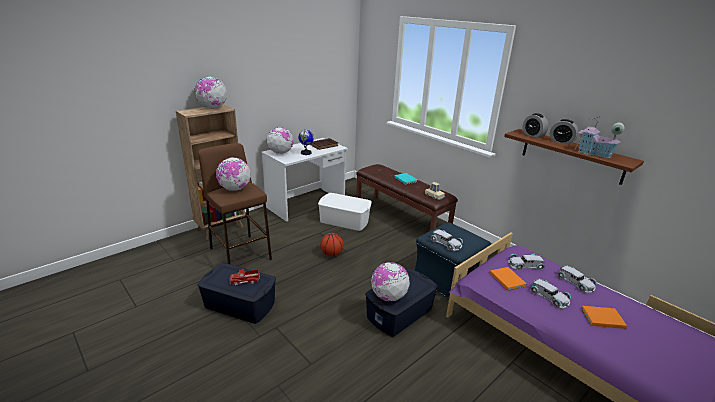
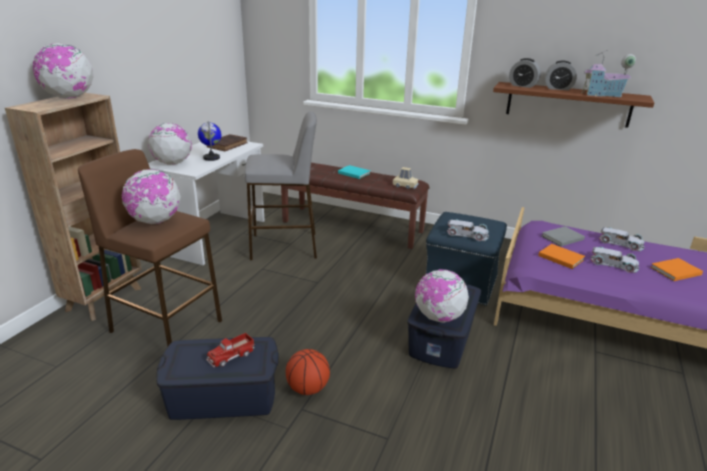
camera: 25 degrees left, 0 degrees up
white storage box [318,193,372,231] -> grey stool [245,112,317,260]
basketball [320,233,343,256] -> basketball moved to [286,349,330,395]
white toy car [508,254,545,270] -> grey book [542,226,585,246]

